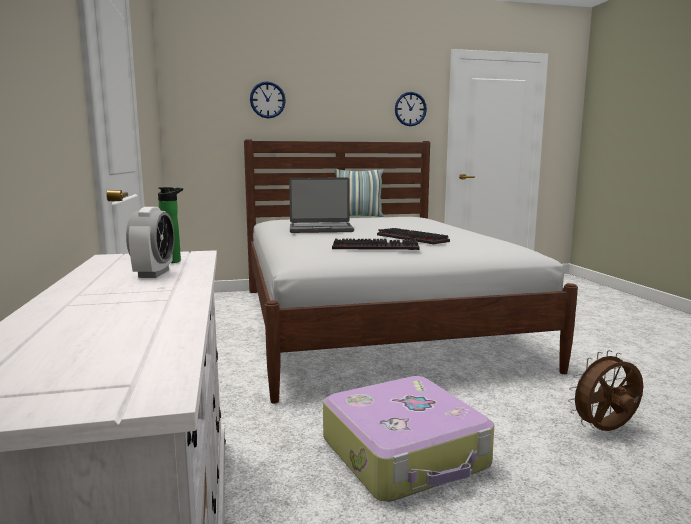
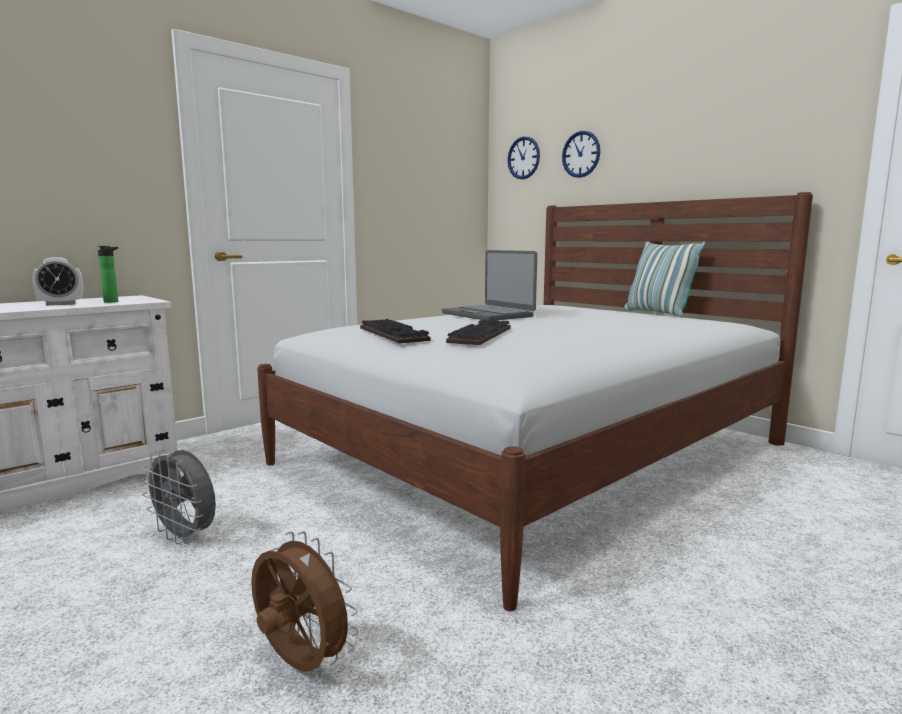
camera: 60 degrees right, 0 degrees up
suitcase [323,376,494,502] -> grey fan [141,449,216,544]
wall clock [395,92,427,126] -> wall clock moved to [508,136,540,179]

